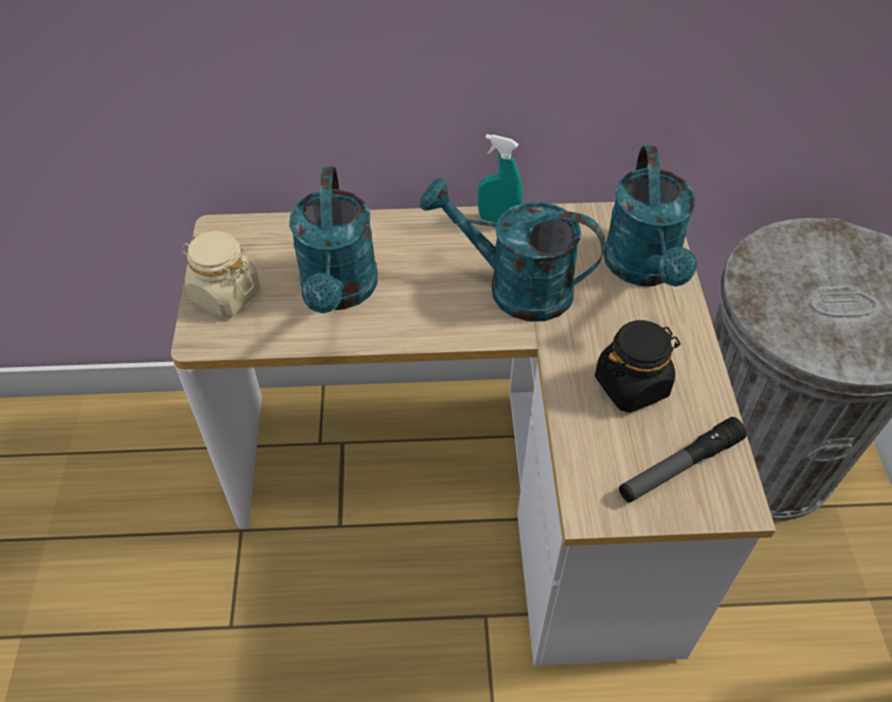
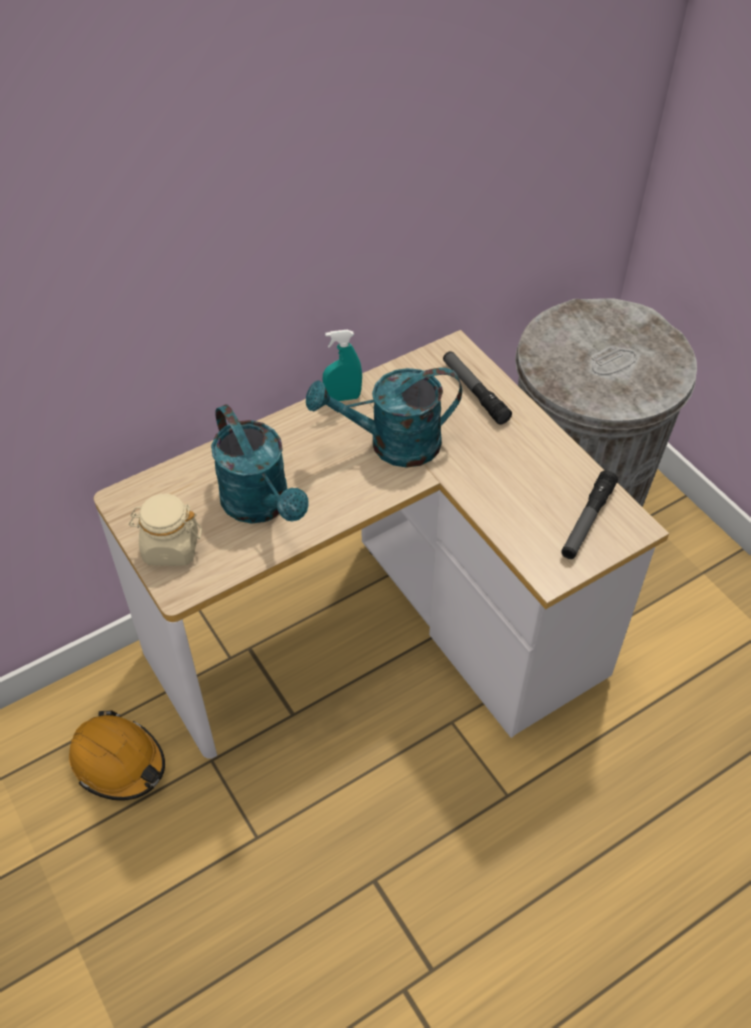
camera: 30 degrees left, 0 degrees up
black jar [595,320,680,413] -> none
turquoise watering can [604,146,697,287] -> flashlight [443,351,512,425]
none -> orange hard hat [69,710,165,801]

